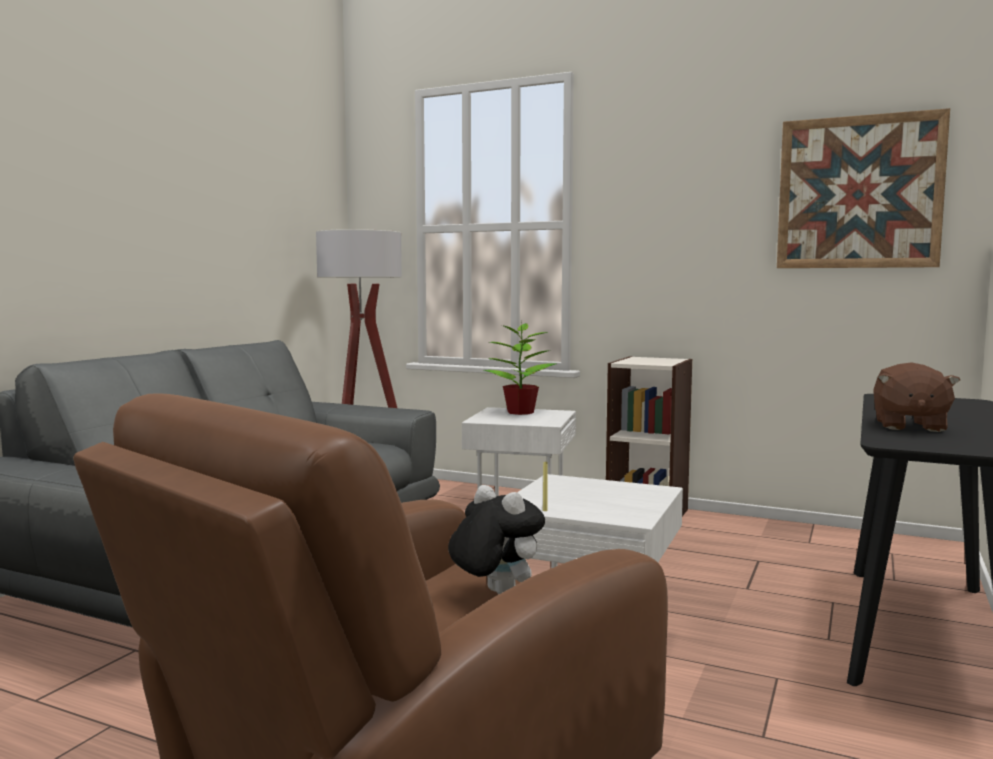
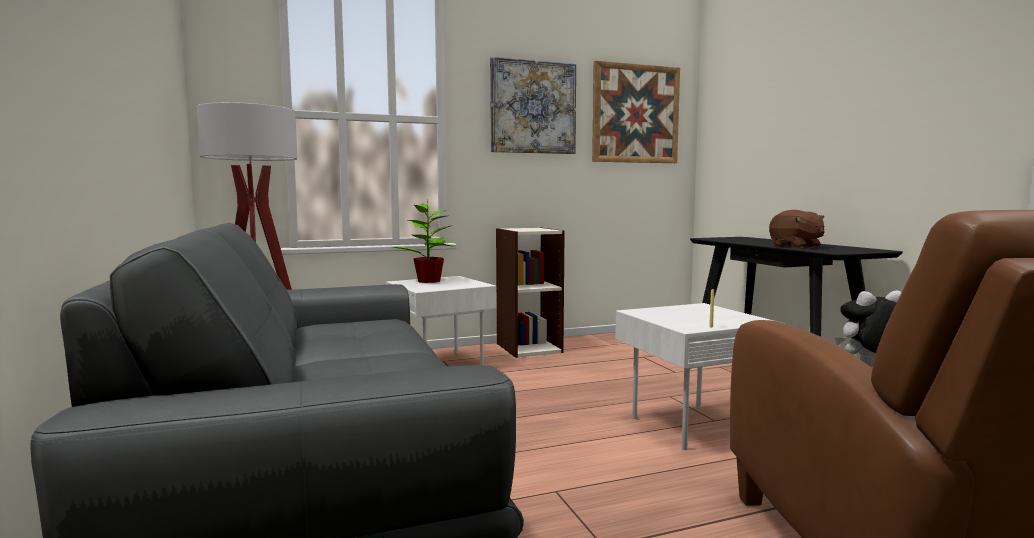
camera: 45 degrees left, 0 degrees up
none -> picture [490,57,576,154]

